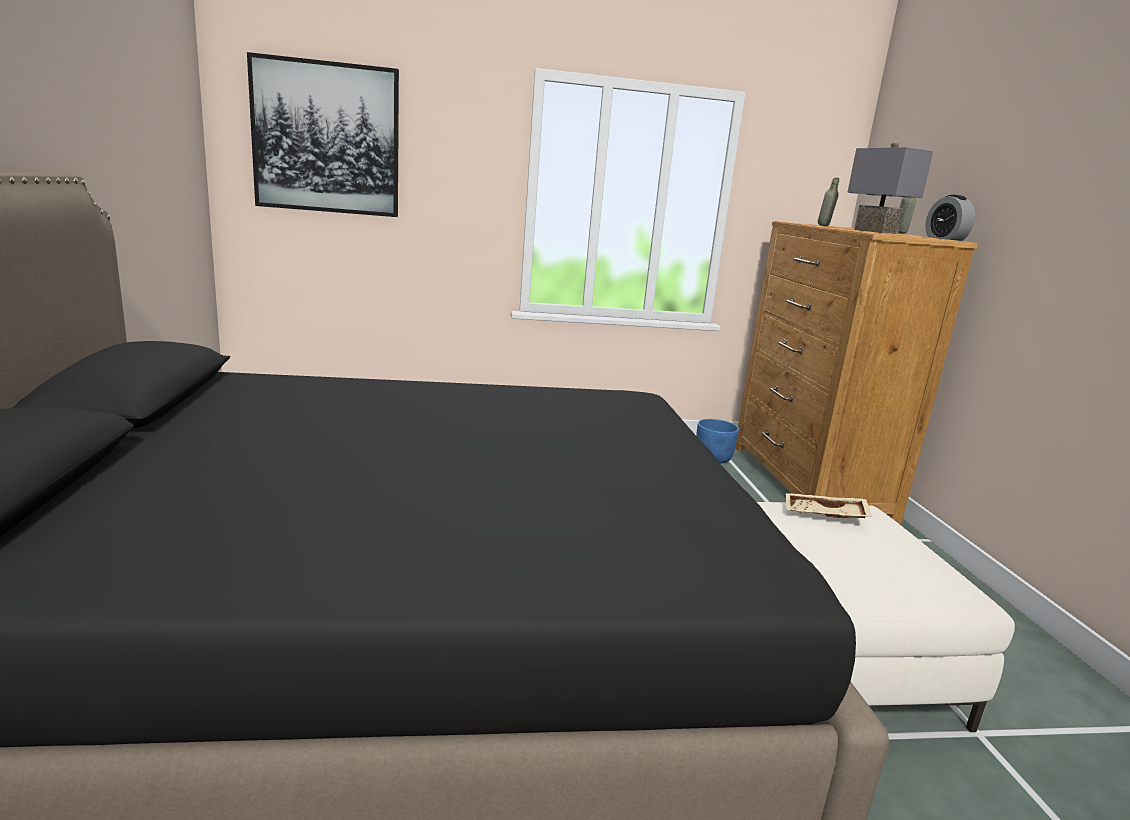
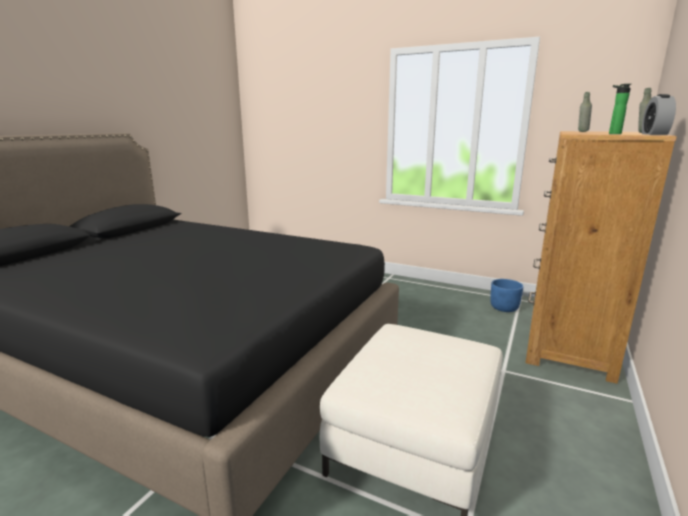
camera: 35 degrees right, 0 degrees up
picture [247,52,399,217] -> none
beige tray [786,493,872,518] -> none
grey table lamp [847,143,933,234] -> none
none -> bottle [609,84,631,134]

